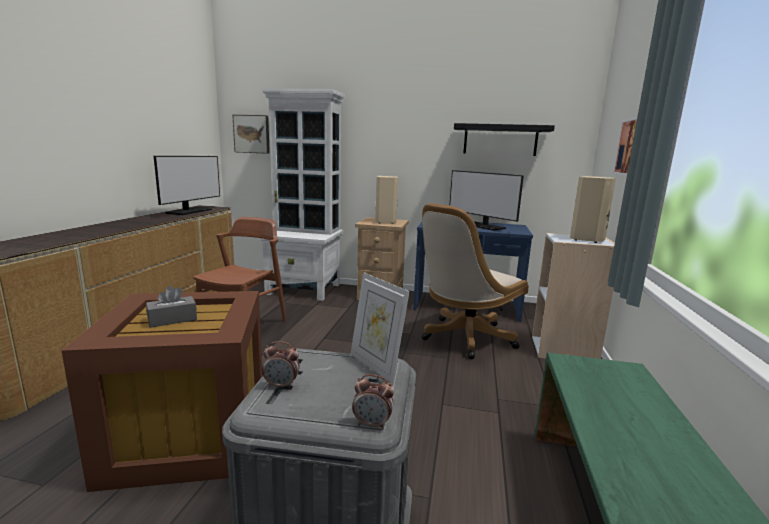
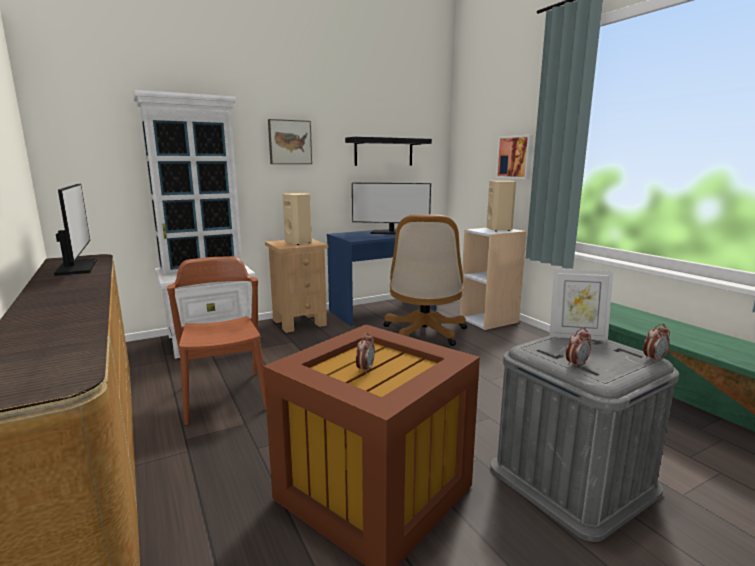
camera: 40 degrees left, 0 degrees up
grey tissue box [146,286,197,328] -> alarm clock [356,332,375,373]
picture [232,115,270,154] -> picture moved to [268,119,312,164]

